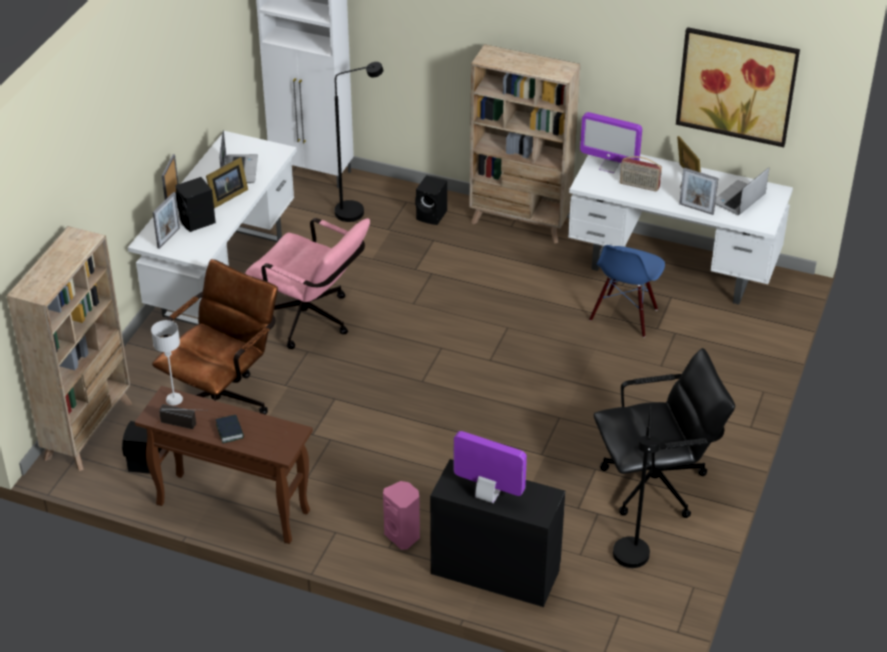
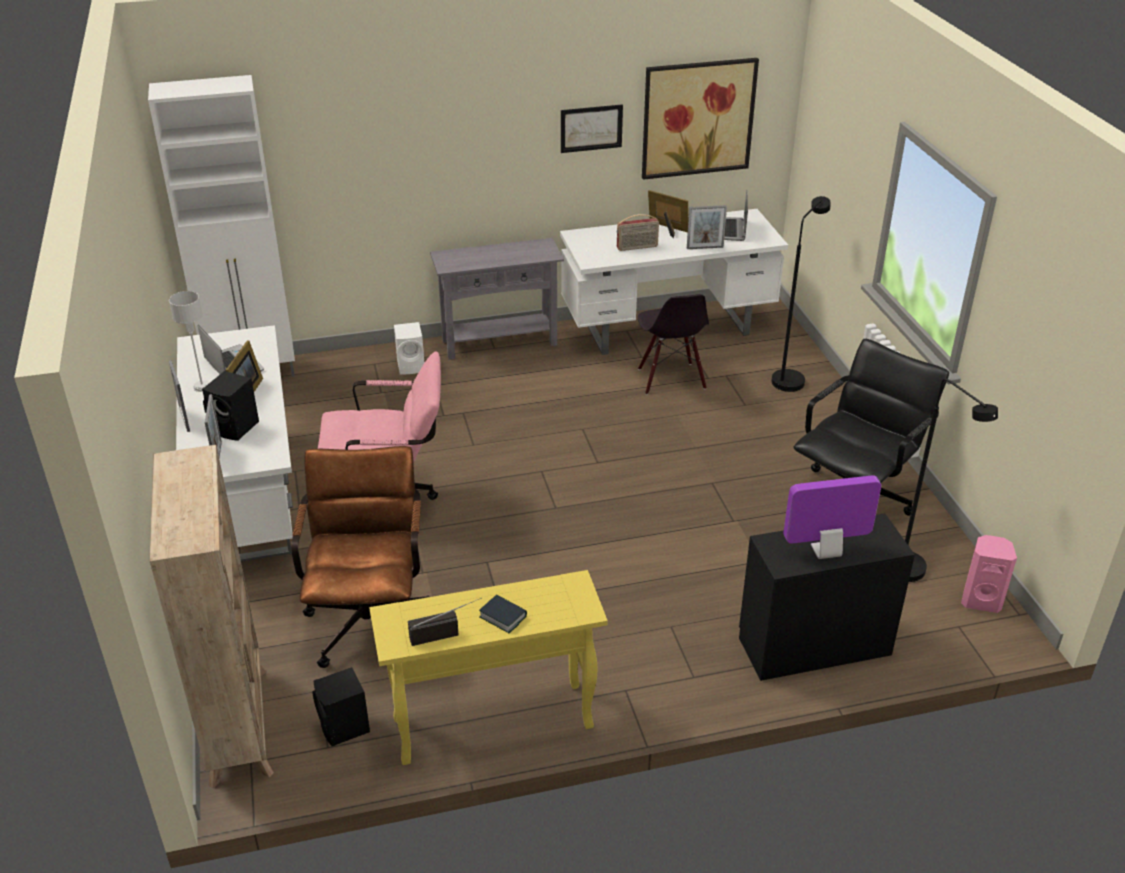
camera: 35 degrees left, 5 degrees down
brown console table [135,386,313,544] -> yellow console table [369,570,608,765]
grey table lamp [151,320,183,405] -> grey table lamp moved to [169,291,210,392]
black floor lamp [334,62,383,222] -> black floor lamp moved to [771,196,830,392]
pink speaker [383,481,420,549] -> pink speaker moved to [961,535,1017,613]
black speaker [415,175,447,225] -> white speaker [394,322,424,375]
beige bookcase [469,44,580,244] -> grey console table [430,238,564,360]
monitor [580,112,642,173] -> none
blue chair [589,245,665,338] -> black chair [638,294,709,395]
none -> picture [561,104,623,153]

